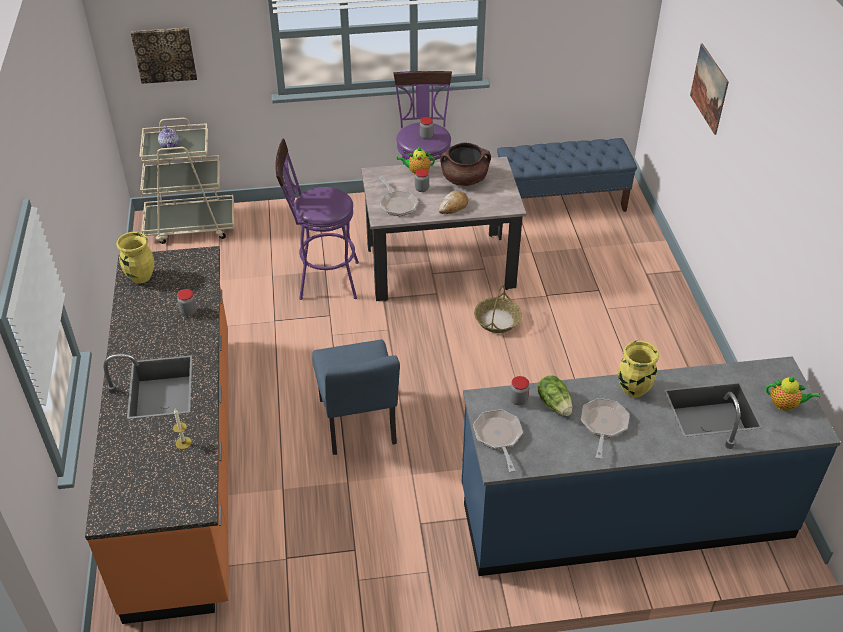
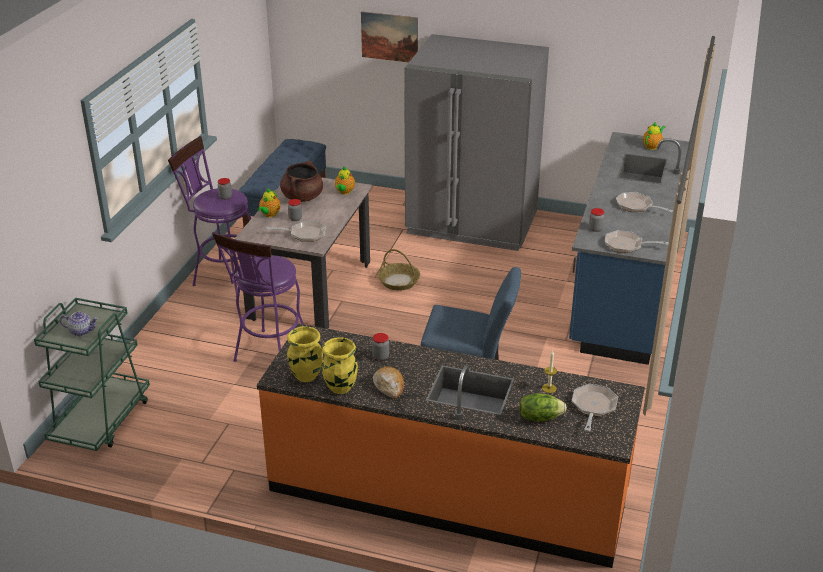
camera: 65 degrees left, 10 degrees down
picture [131,28,197,84] -> none
beige cart [139,118,234,244] -> green cart [34,298,150,451]
bread [439,190,468,214] -> bread moved to [373,366,404,399]
lettuce [538,375,572,416] -> lettuce moved to [519,393,567,421]
yellow vase [618,341,659,397] -> yellow vase moved to [322,337,358,394]
none -> teapot [335,166,355,194]
none -> grey fridge [404,34,549,251]
none -> frying pan [572,384,618,431]

